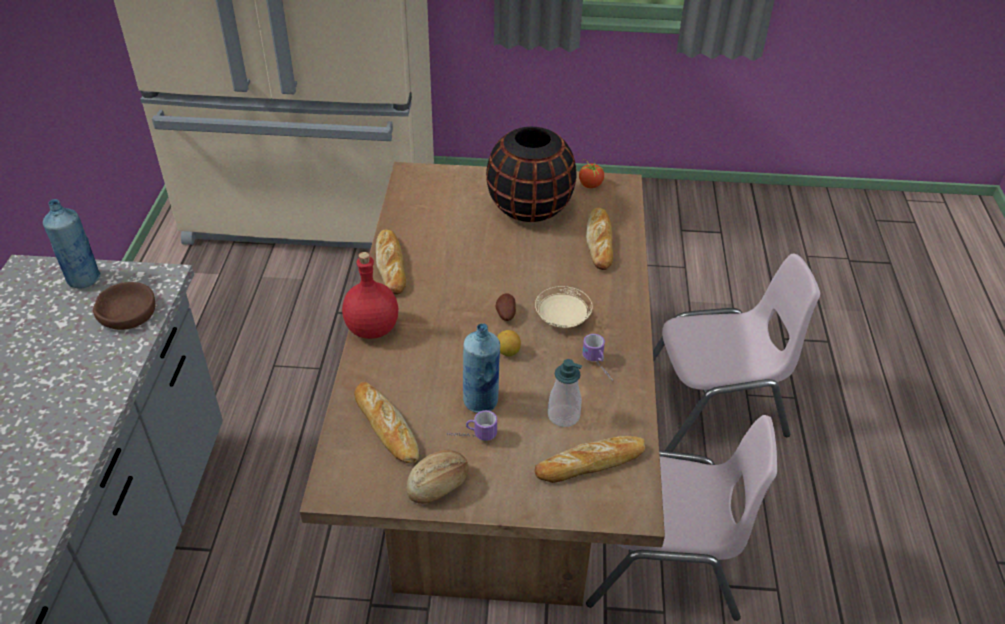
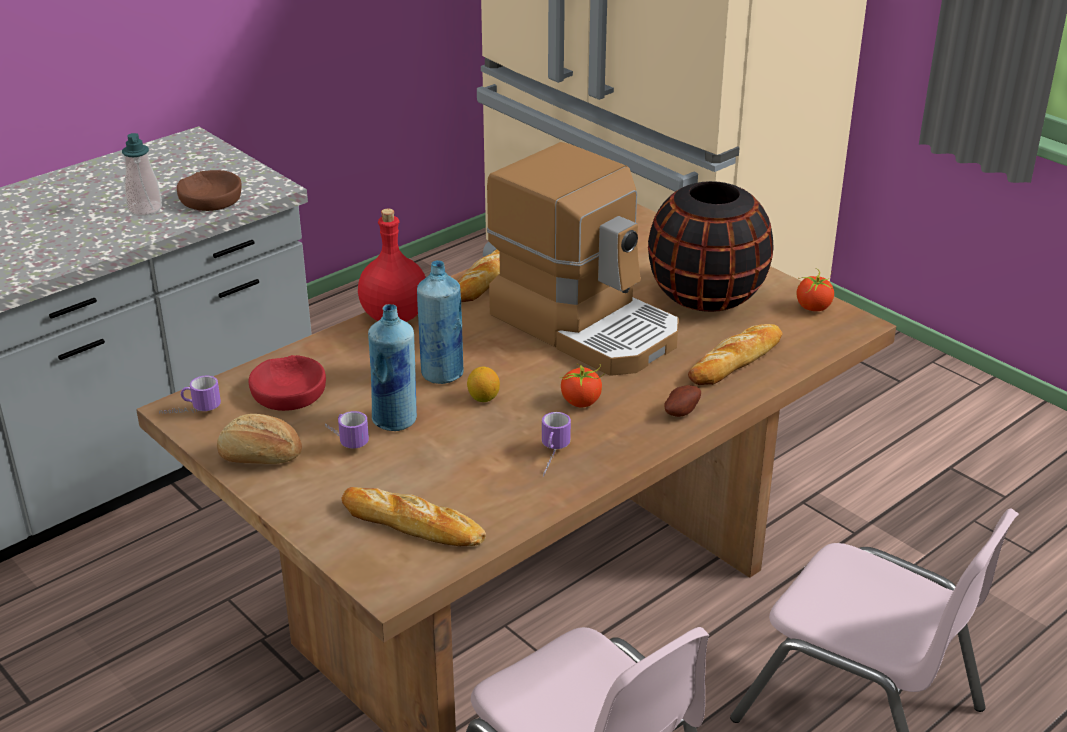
camera: 45 degrees right, 10 degrees down
blue bottle [43,199,101,288] -> blue bottle moved to [417,260,464,384]
bread [354,382,419,464] -> red bowl [248,355,326,411]
potato [495,293,516,321] -> potato moved to [664,385,701,417]
beige plate [535,286,593,328] -> tomato [559,364,605,407]
soap dispenser [548,359,582,427] -> soap dispenser moved to [122,133,162,216]
none -> mug [159,376,221,414]
none -> coffee machine [487,142,679,376]

